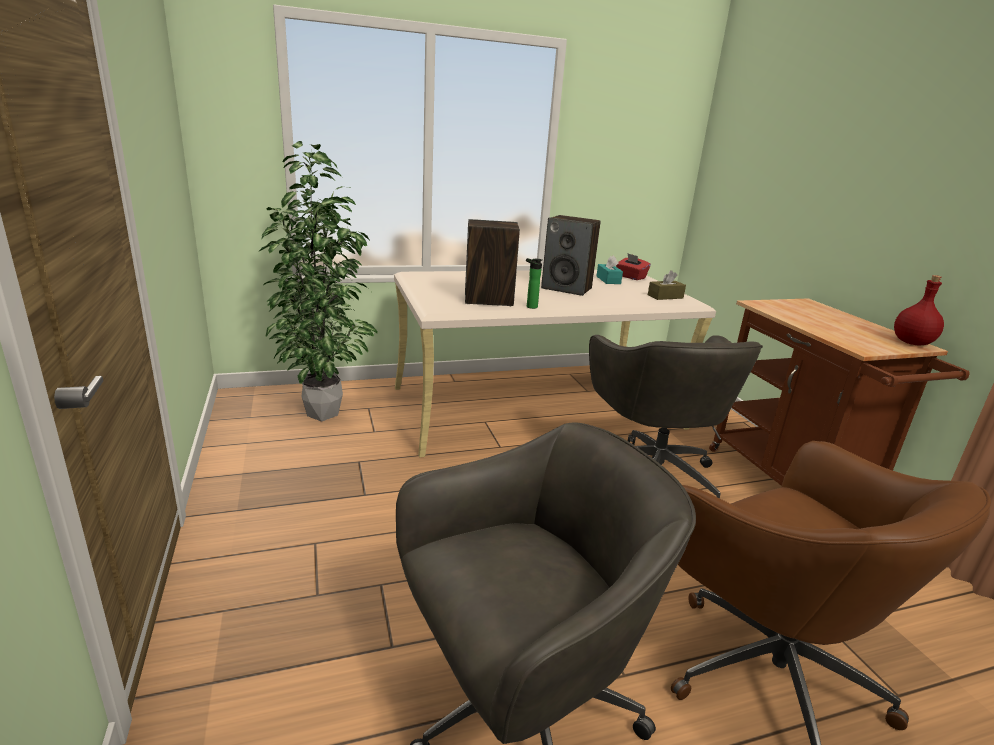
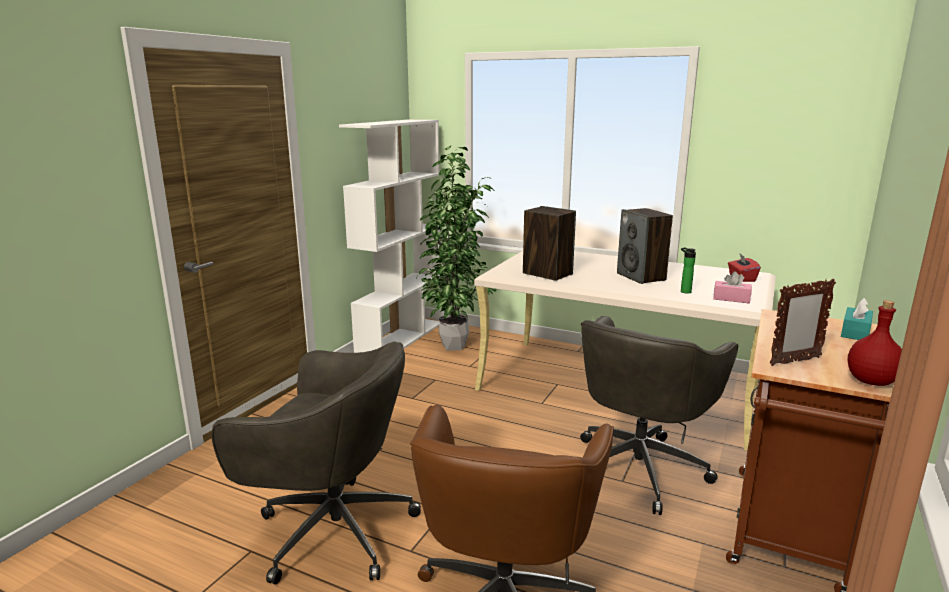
camera: 45 degrees right, 5 degrees down
bottle [526,258,542,309] -> bottle moved to [681,248,696,294]
turquoise tissue box [596,255,623,284] -> turquoise tissue box moved to [841,298,873,340]
brown tissue box [648,270,686,300] -> pink tissue box [713,271,752,303]
none -> white bookcase [339,119,441,353]
none -> picture frame [770,279,836,366]

